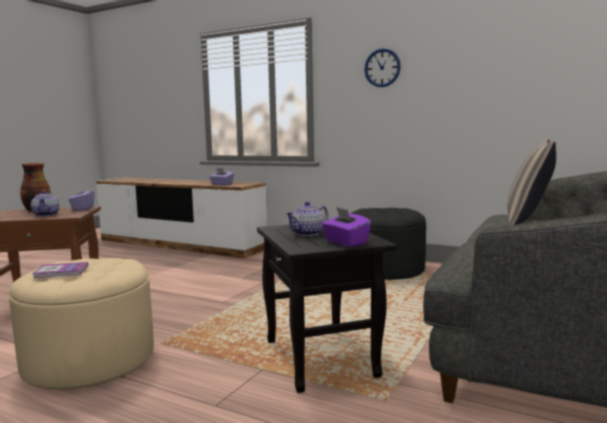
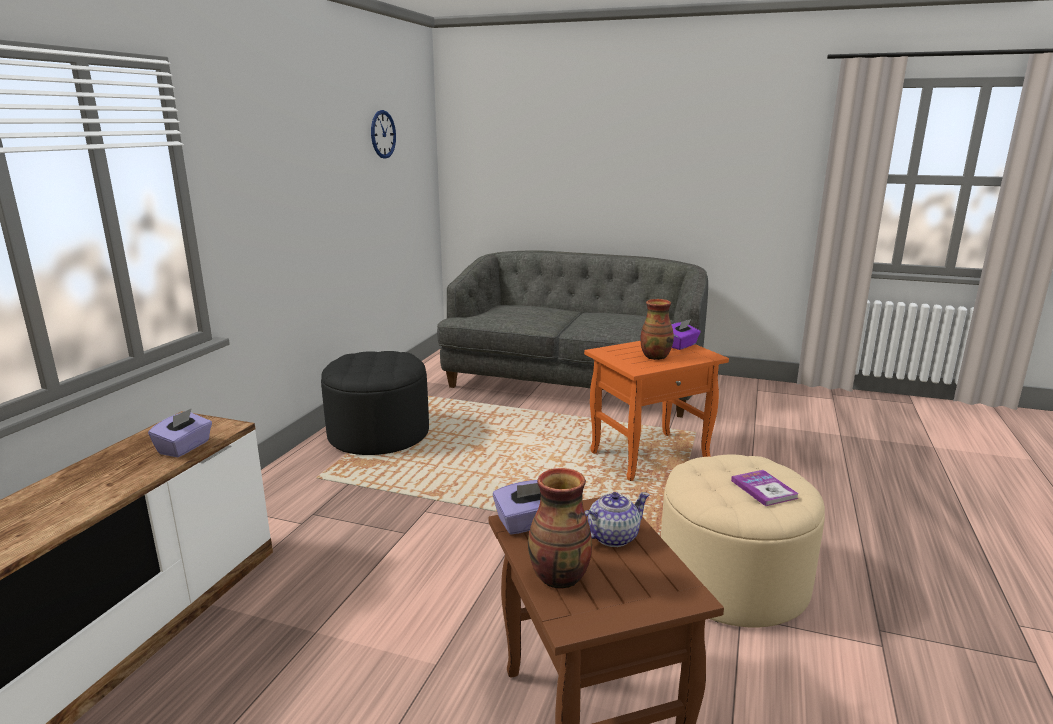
camera: 100 degrees left, 10 degrees up
black side table [257,225,397,393] -> orange side table [584,341,729,481]
teapot [286,201,329,236] -> vase [640,299,674,360]
wall clock [364,48,401,87] -> wall clock moved to [371,110,396,159]
pillow [507,139,556,225] -> none

